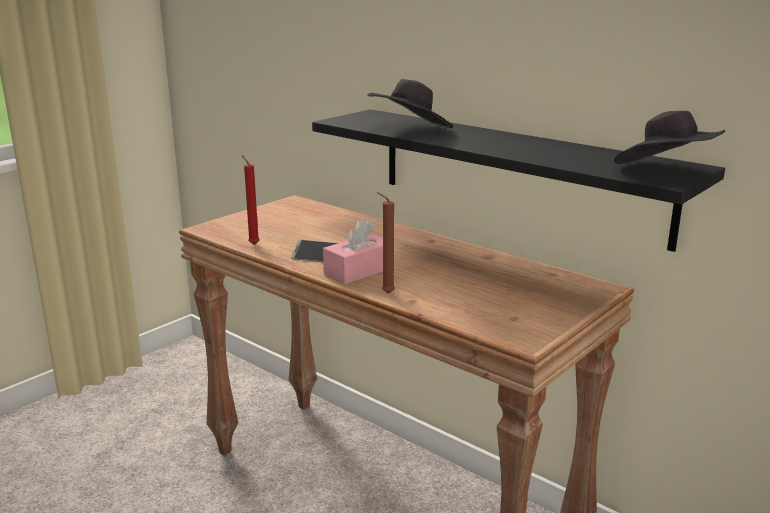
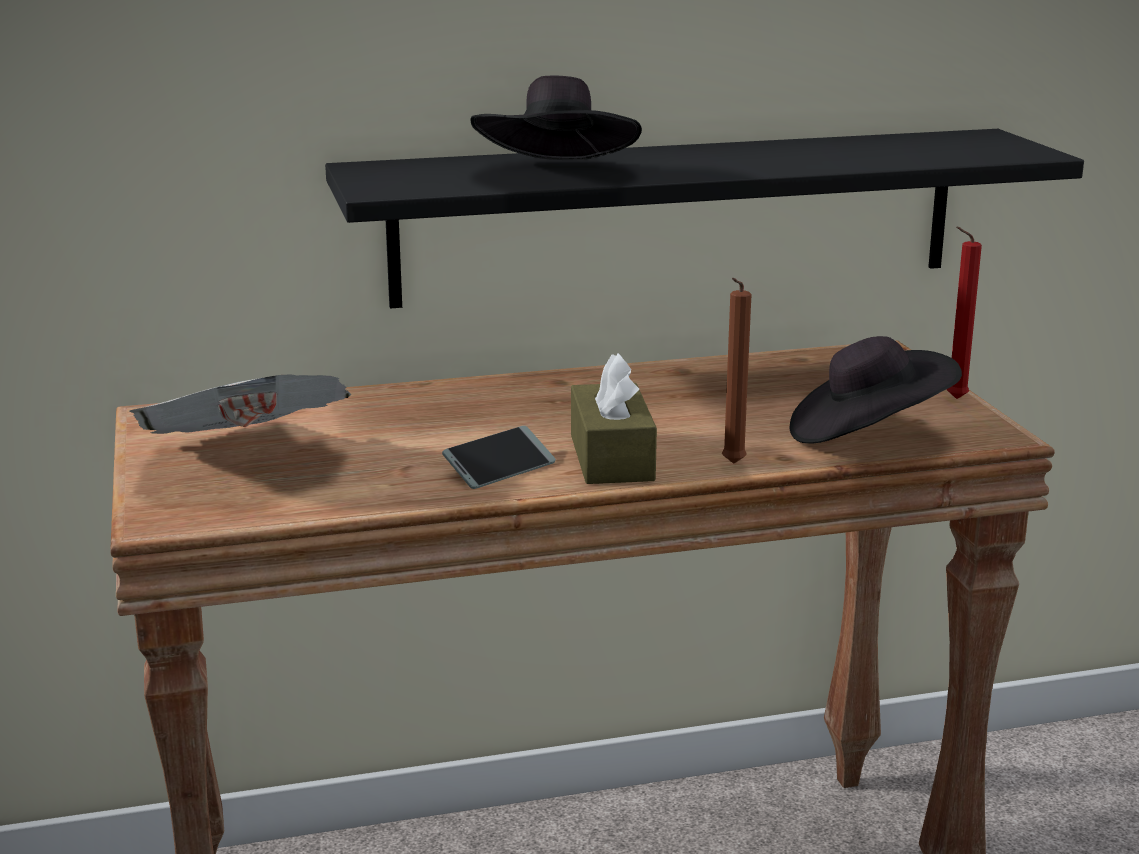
camera: 55 degrees left, 0 degrees up
red candle [242,155,260,245] -> red candle moved to [947,227,982,399]
pink tissue box [323,219,383,284] -> brown tissue box [571,353,657,484]
black hat [614,111,725,164] -> black hat moved to [790,336,962,444]
none -> newspaper [130,374,351,434]

